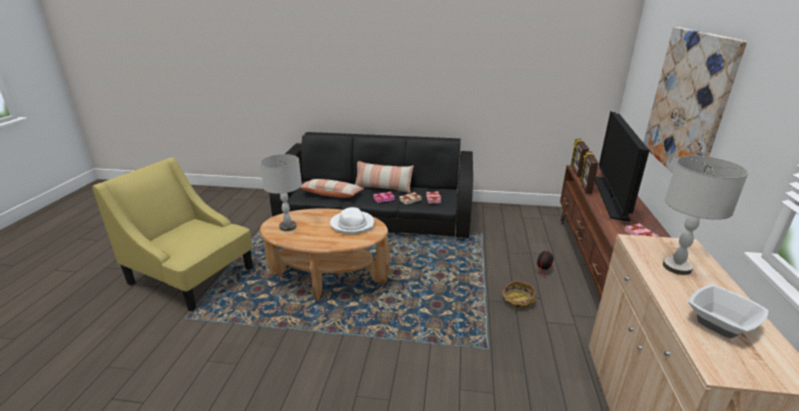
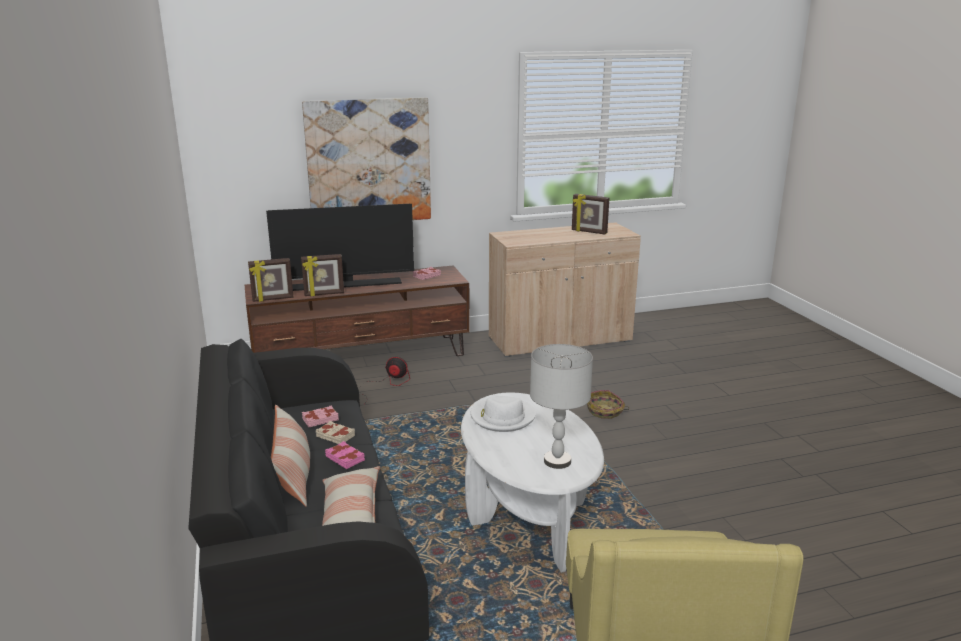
camera: 115 degrees left, 5 degrees down
brown coffee table [259,208,389,301] -> white coffee table [461,393,604,573]
basket [502,281,537,310] -> basket moved to [587,390,630,419]
grey table lamp [663,156,748,275] -> none
bowl [688,284,769,339] -> picture frame [572,194,609,235]

